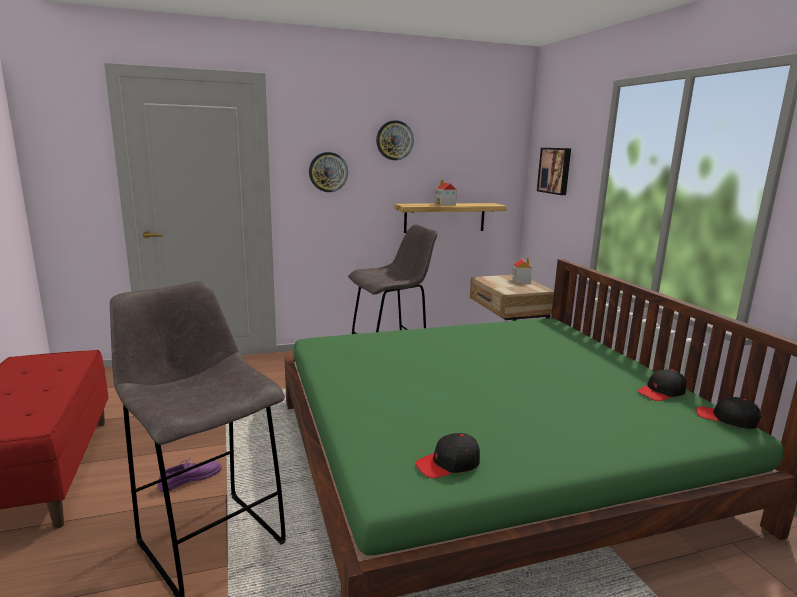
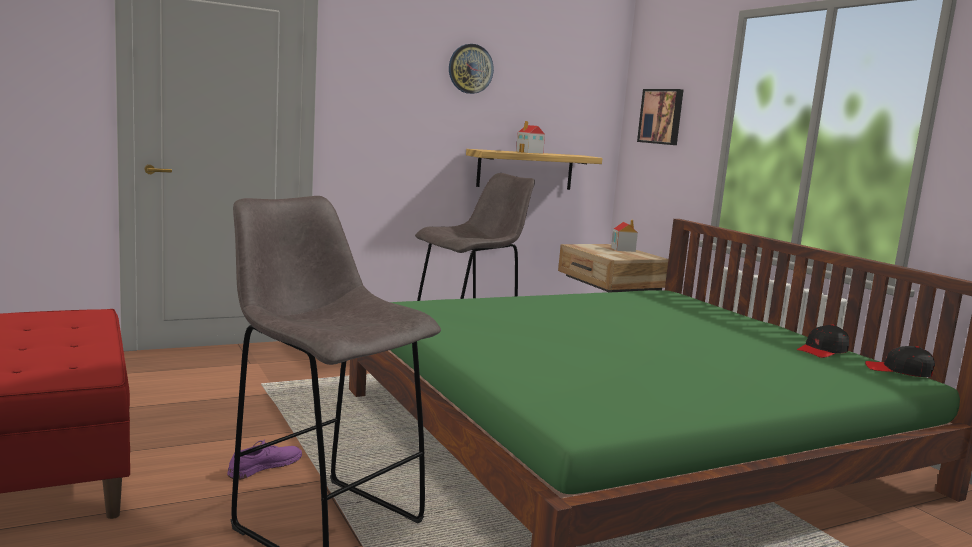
camera: 10 degrees left, 5 degrees down
wall clock [309,152,348,192] -> none
black cap [416,433,480,478] -> none

